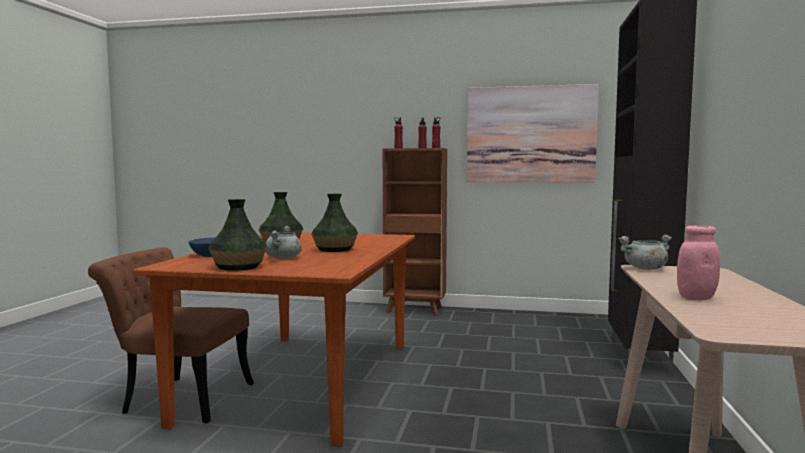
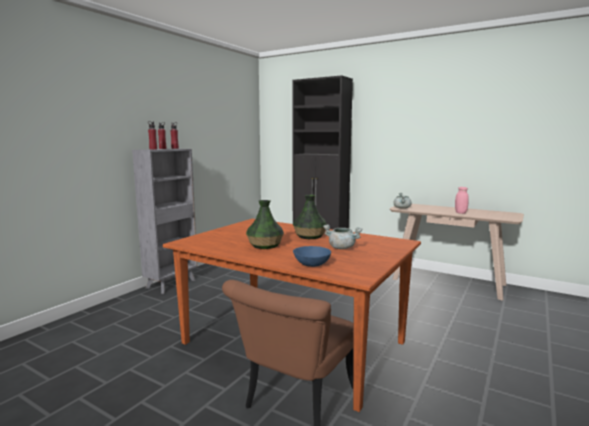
camera: 70 degrees left, 5 degrees up
vase [209,199,267,271] -> none
brown bookcase [383,148,447,316] -> grey bookcase [132,149,198,294]
picture [467,84,599,182] -> none

